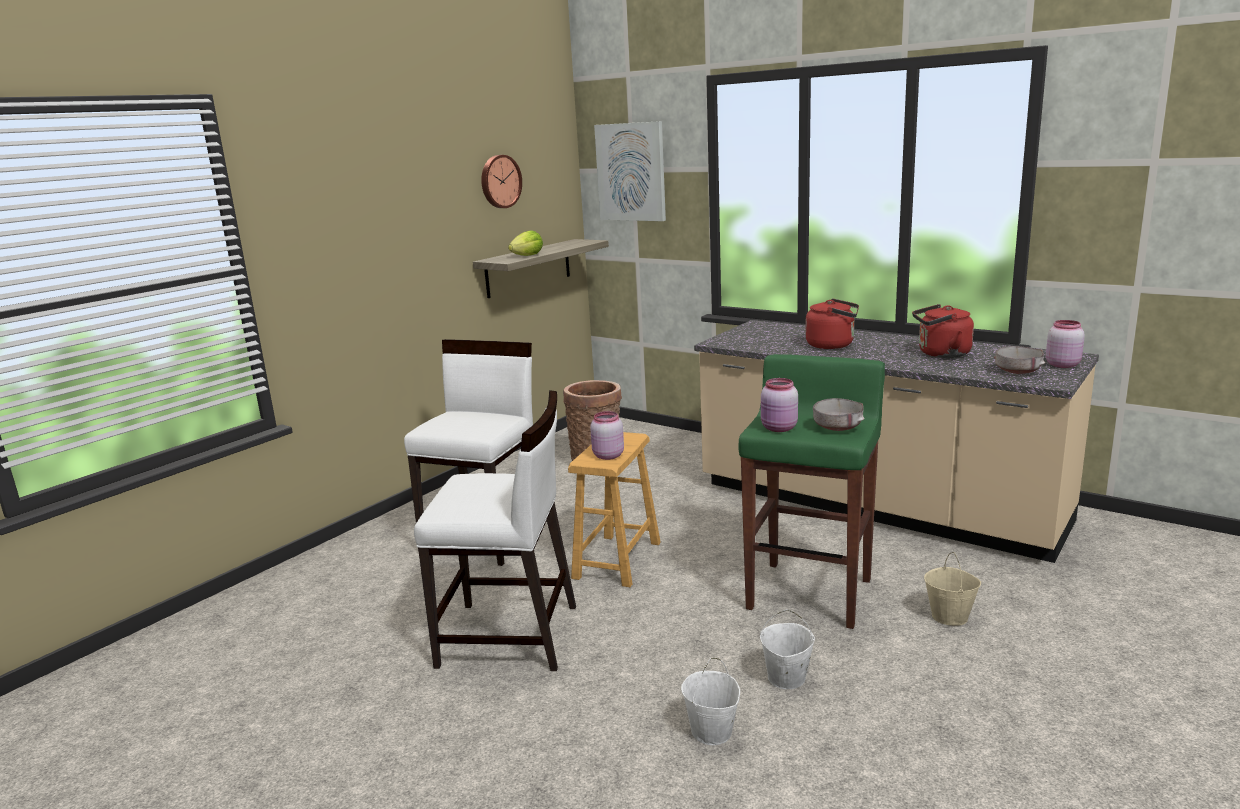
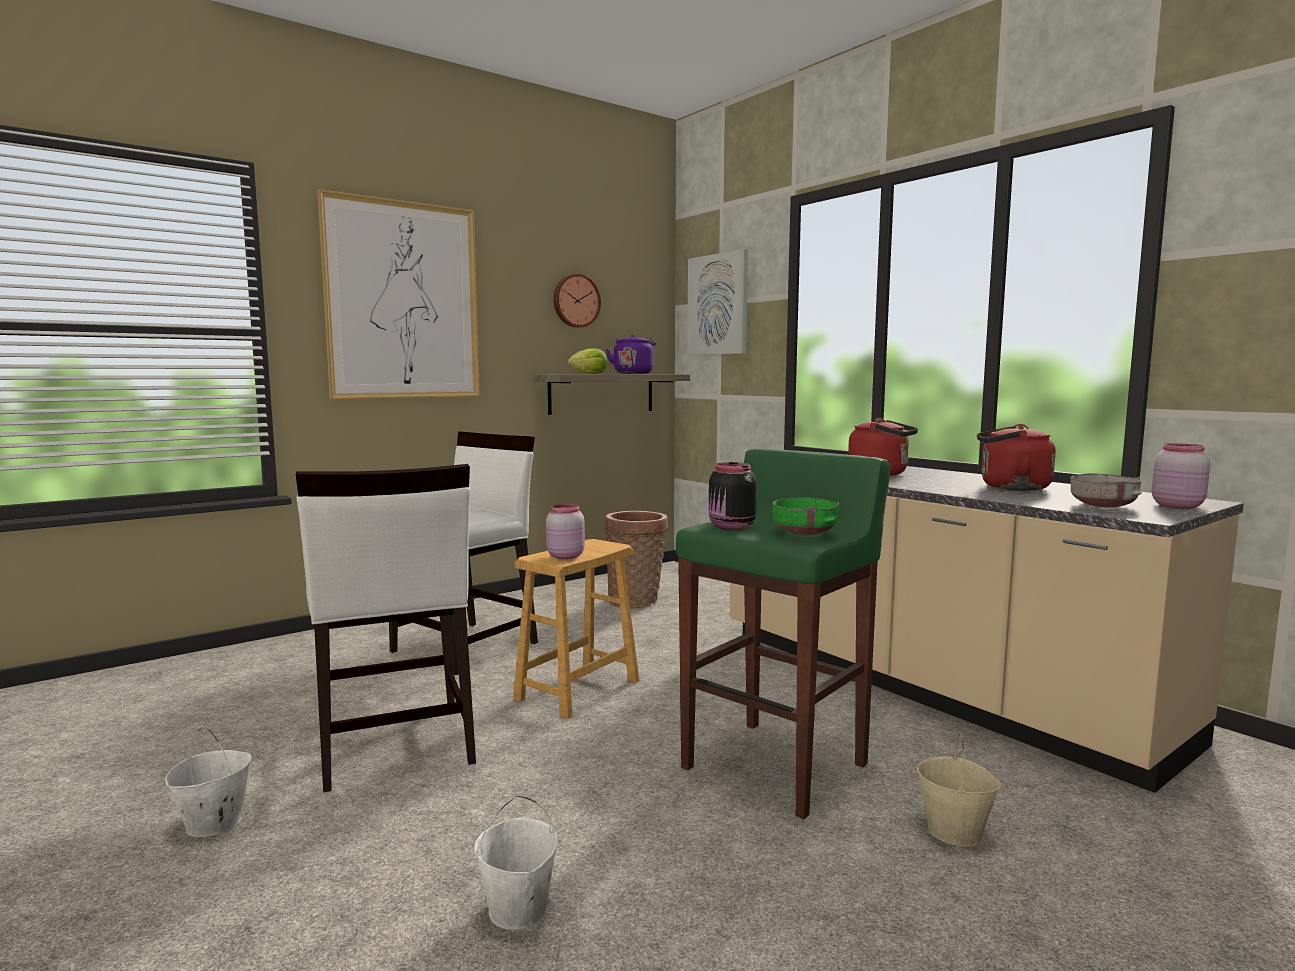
camera: 15 degrees right, 10 degrees down
white chair [414,390,576,671] -> white chair turned 45 degrees clockwise [296,464,476,793]
white bucket [760,609,815,689] -> white bucket moved to [165,727,252,837]
pink jar [761,378,798,432] -> black jar [709,462,757,530]
grey bowl [813,398,865,431] -> green bowl [772,497,839,535]
none -> picture [317,189,480,399]
none -> purple kettle [606,335,656,374]

